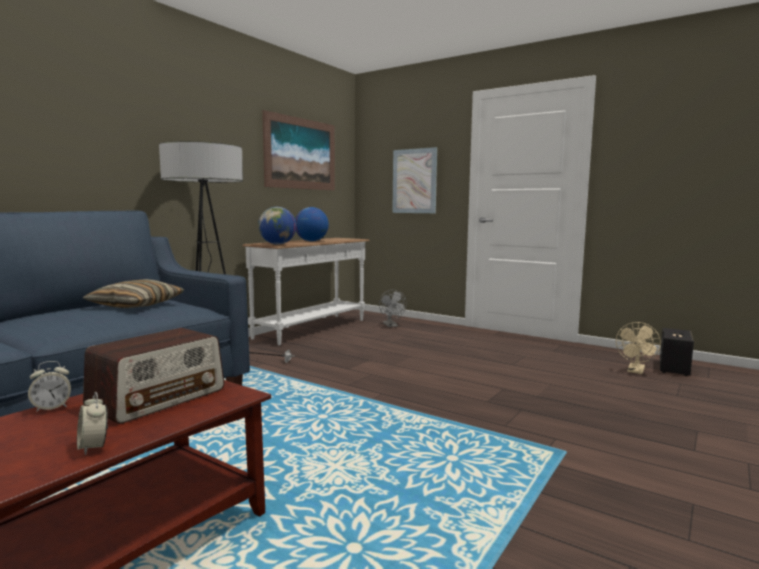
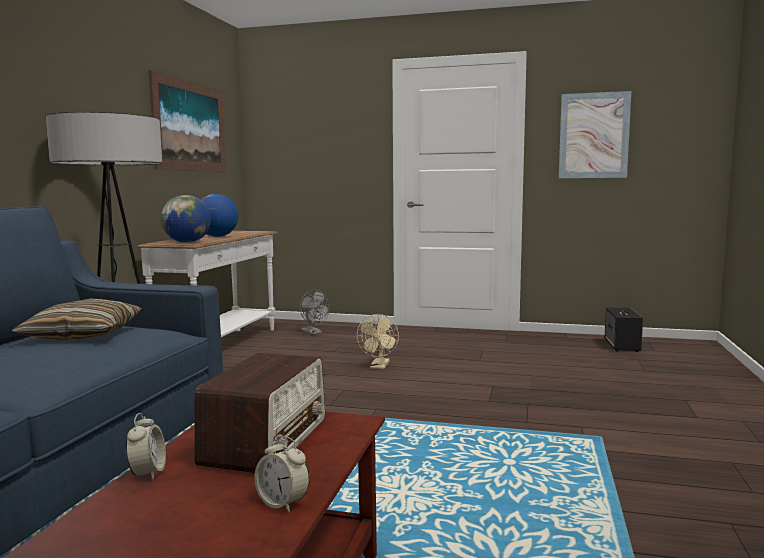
camera: 20 degrees left, 0 degrees up
alarm clock [28,361,71,412] -> alarm clock turned 45 degrees counterclockwise [126,413,166,480]
picture [392,147,437,213] -> picture moved to [559,91,631,178]
beige fan [616,322,661,374] -> beige fan moved to [357,314,399,369]

